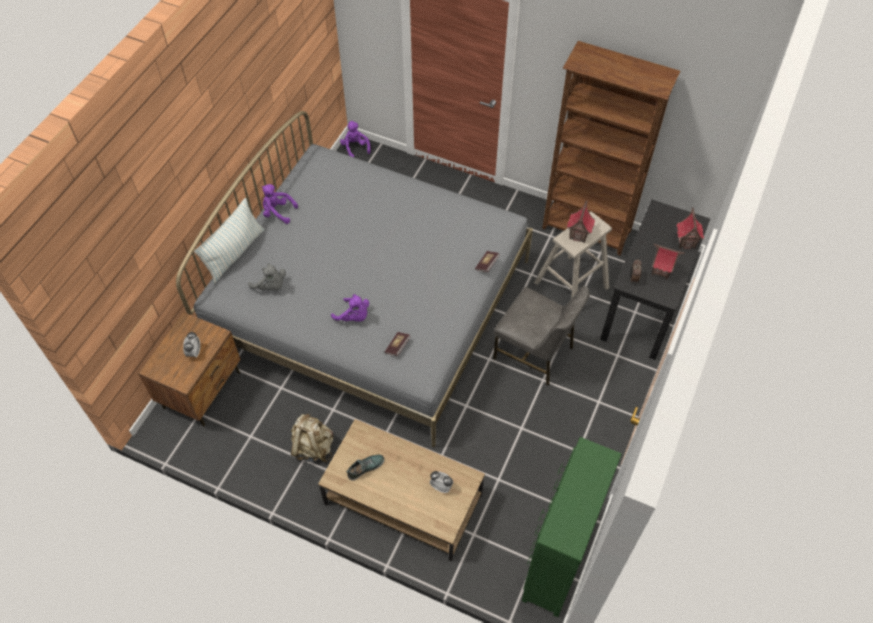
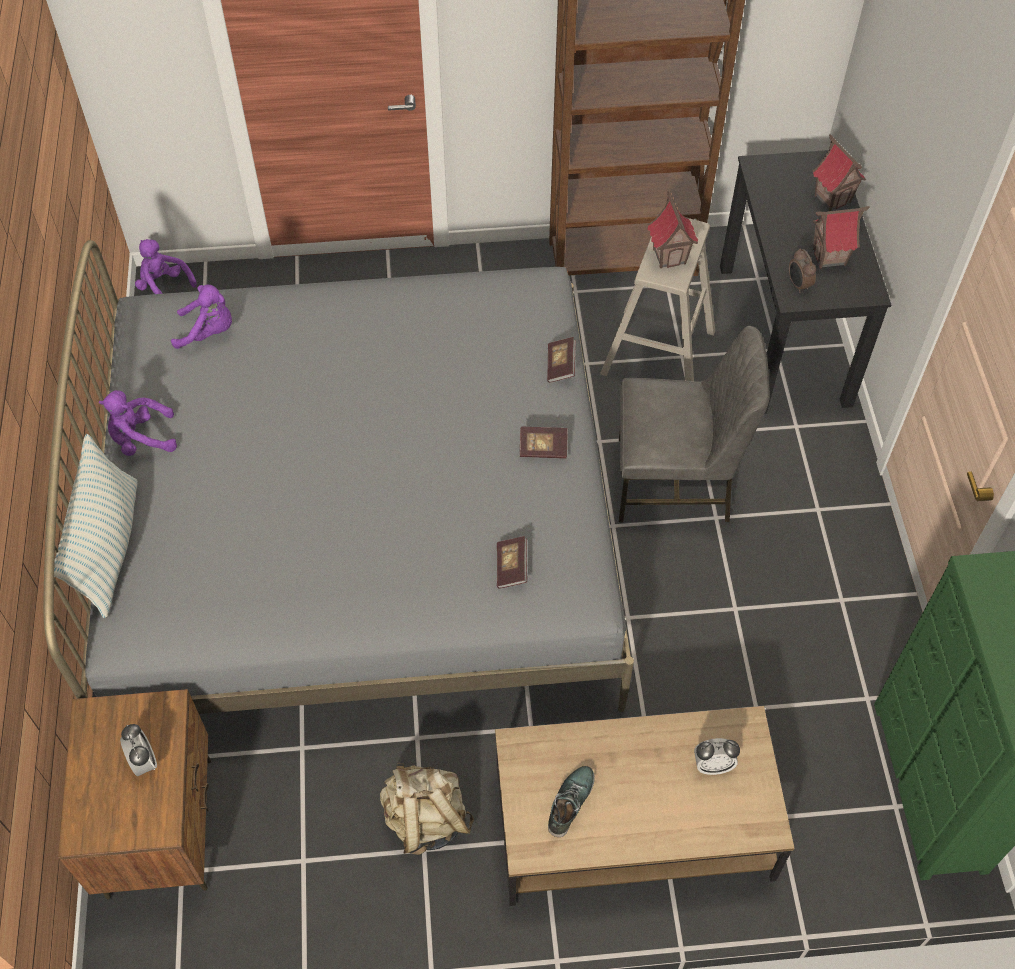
camera: 30 degrees left, 0 degrees up
grey plush toy [248,263,286,291] -> none
purple plush toy [331,294,369,322] -> purple plush toy moved to [171,285,232,349]
none -> book [520,427,568,459]

